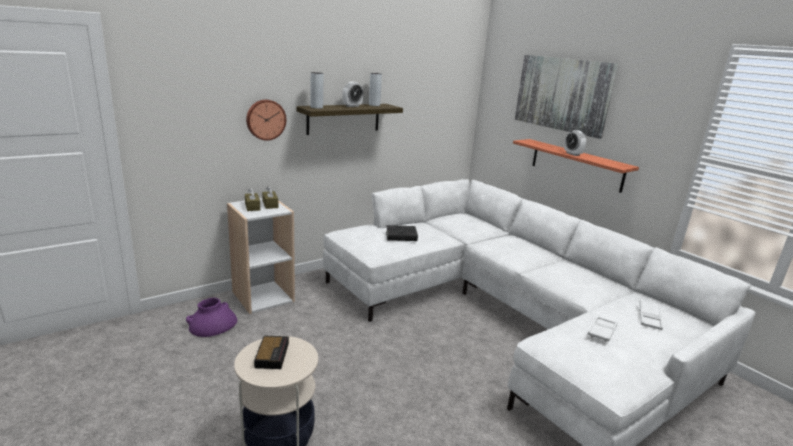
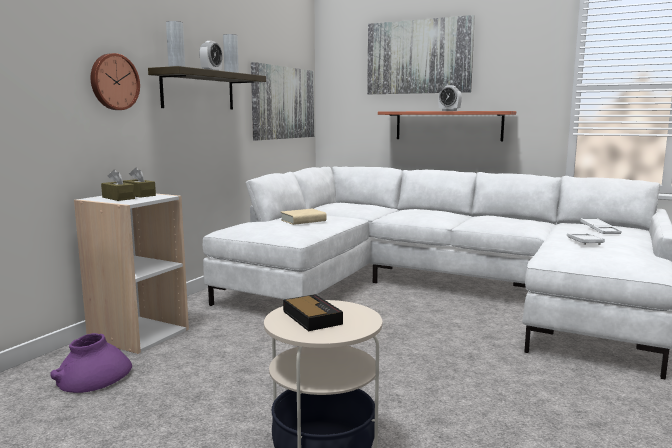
camera: 25 degrees left, 10 degrees down
black book [386,225,418,241] -> beige book [281,209,327,225]
none -> picture [251,62,314,140]

